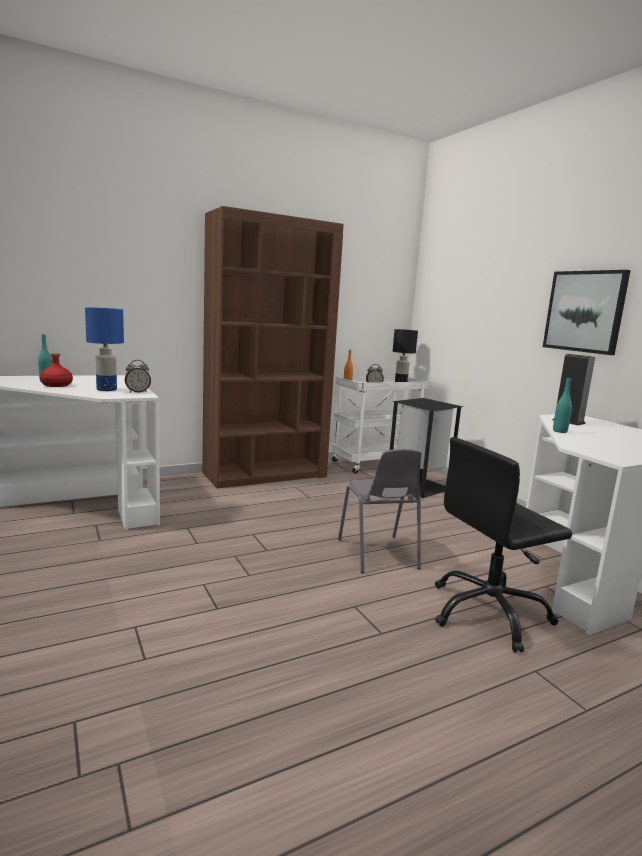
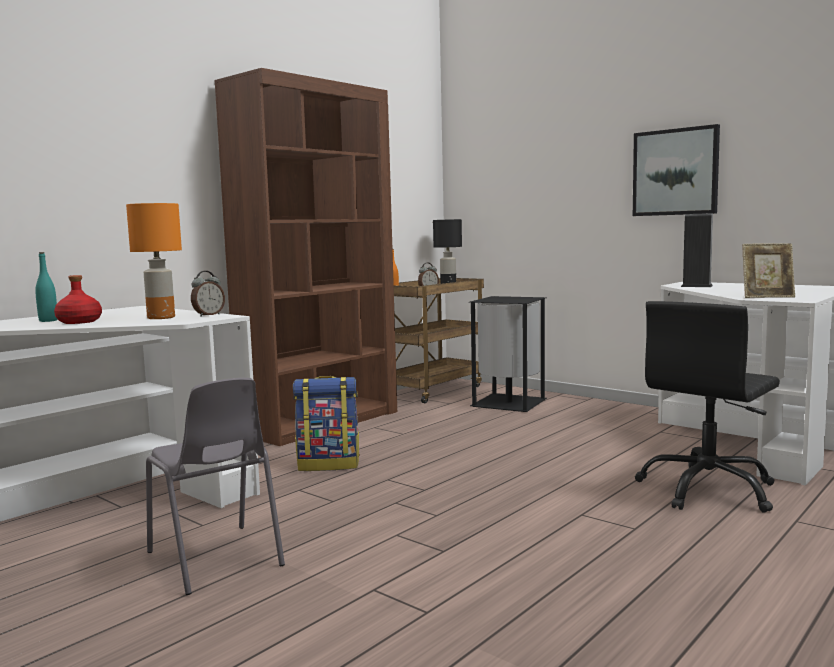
camera: 20 degrees left, 5 degrees down
blue table lamp [85,307,124,391] -> orange table lamp [126,203,182,319]
white cart [331,376,428,474] -> brown cart [394,278,484,403]
grey chair [338,449,422,573] -> grey chair moved to [146,378,285,595]
turquoise bottle [553,377,572,433] -> none
none -> backpack [293,376,360,471]
none -> picture frame [742,243,795,298]

